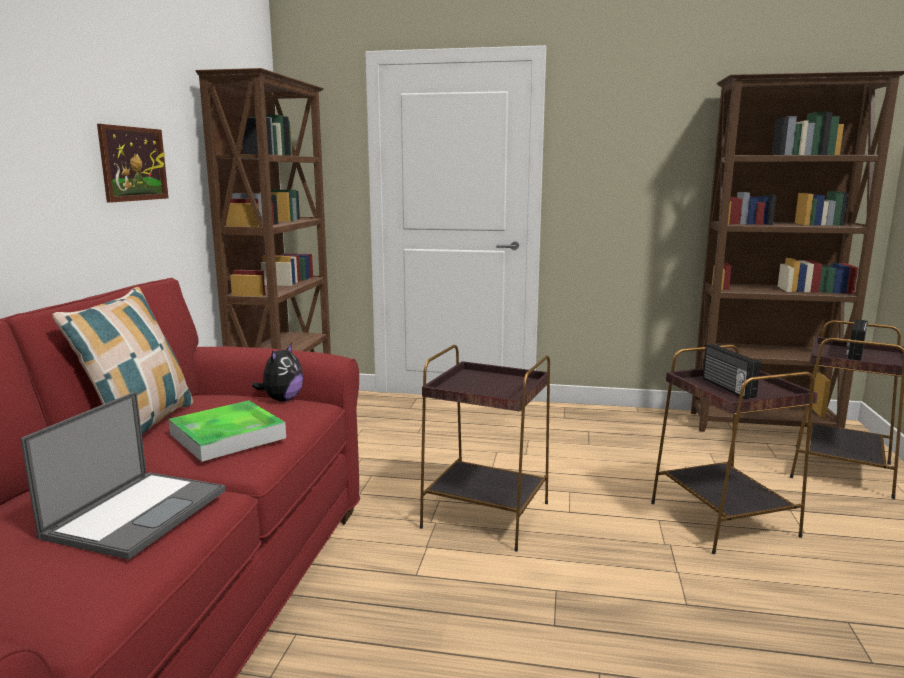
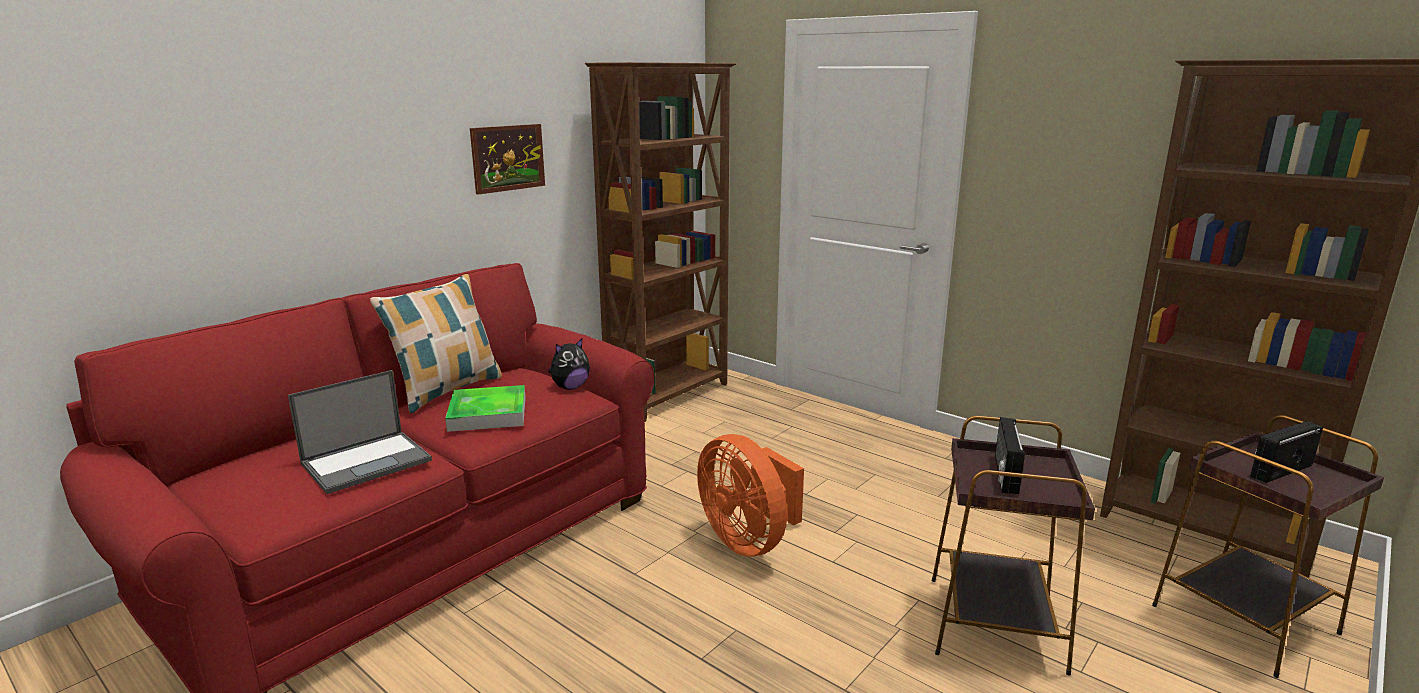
camera: 30 degrees right, 5 degrees up
brown side table [420,345,550,552] -> orange fan [697,434,804,557]

